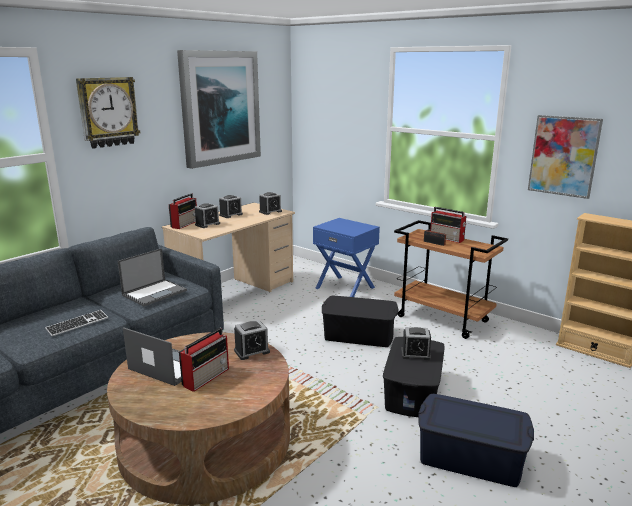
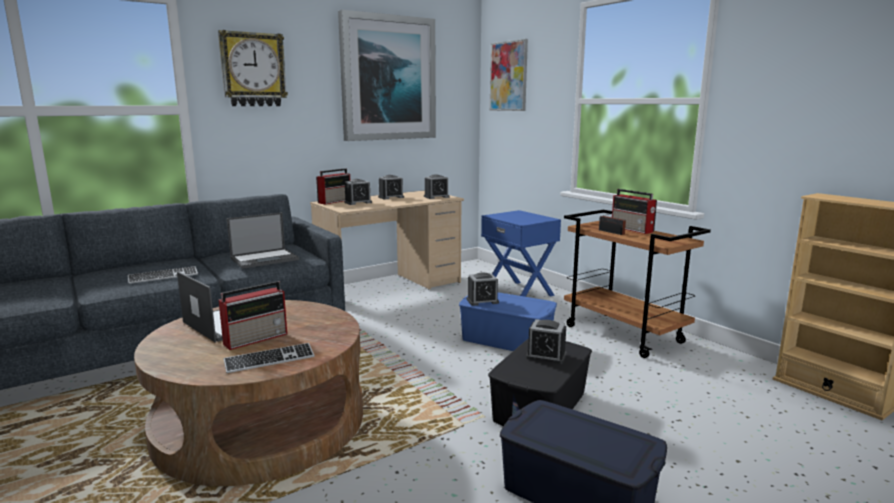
camera: 15 degrees right, 5 degrees down
alarm clock [234,320,270,360] -> alarm clock moved to [467,273,499,306]
black storage box [322,296,399,347] -> blue storage box [459,292,557,351]
picture [528,115,603,199] -> picture moved to [490,39,528,111]
none -> keyboard [223,343,315,373]

